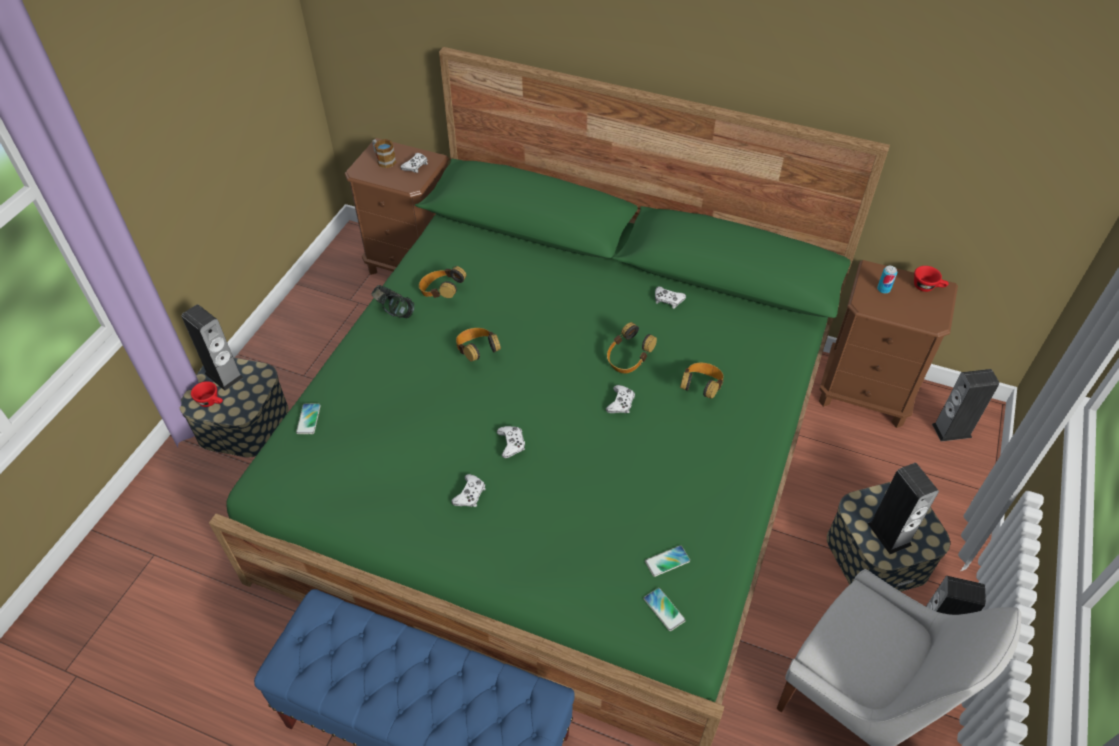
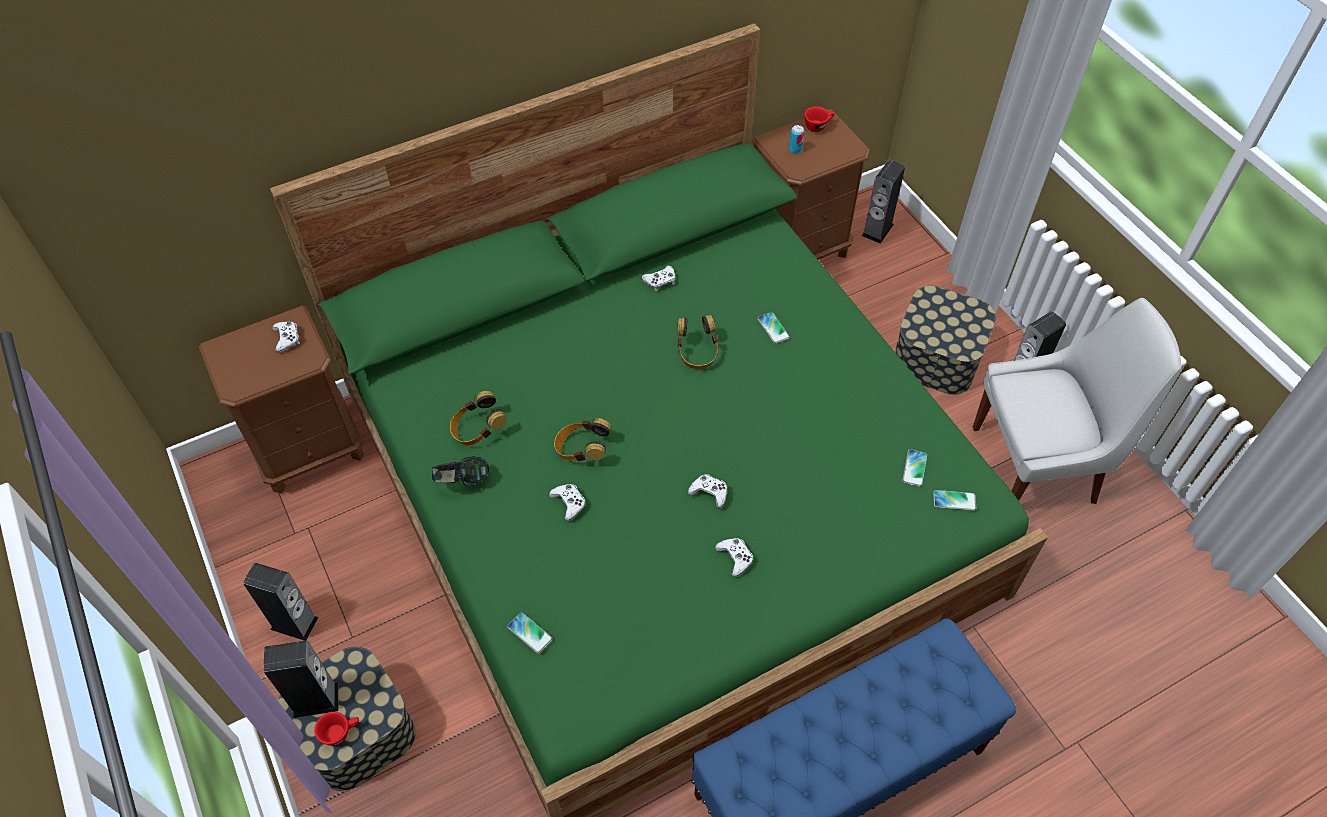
camera: 50 degrees left, 5 degrees up
mug [372,139,396,168] -> none
white game controller [606,385,635,413] -> white game controller moved to [549,484,586,521]
headphones [680,363,724,399] -> phone [757,312,790,344]
speaker [867,463,939,554] -> speaker moved to [243,563,319,641]

